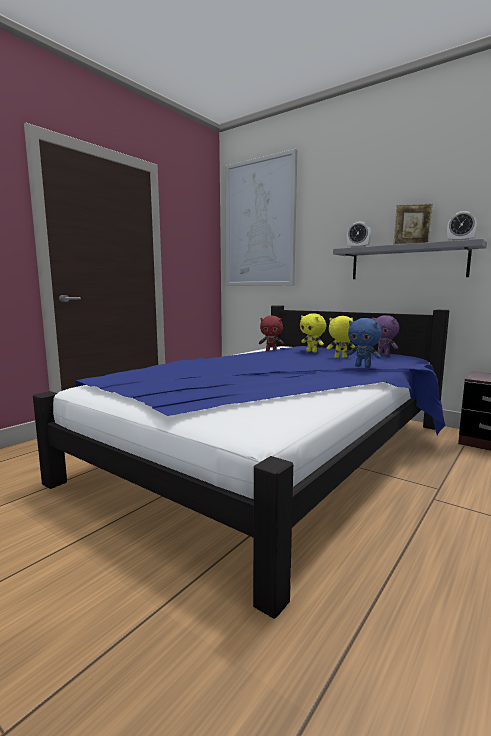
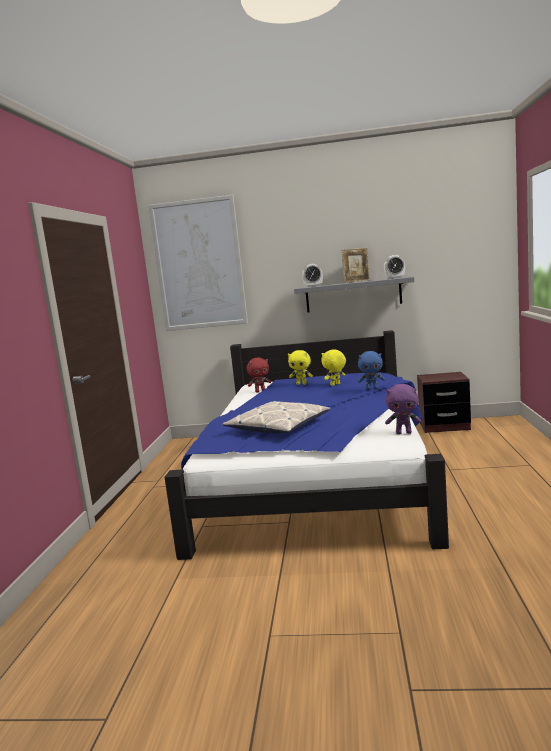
camera: 30 degrees left, 0 degrees up
purple plush toy [372,315,399,357] -> purple plush toy moved to [385,384,422,434]
none -> pillow [222,401,330,433]

